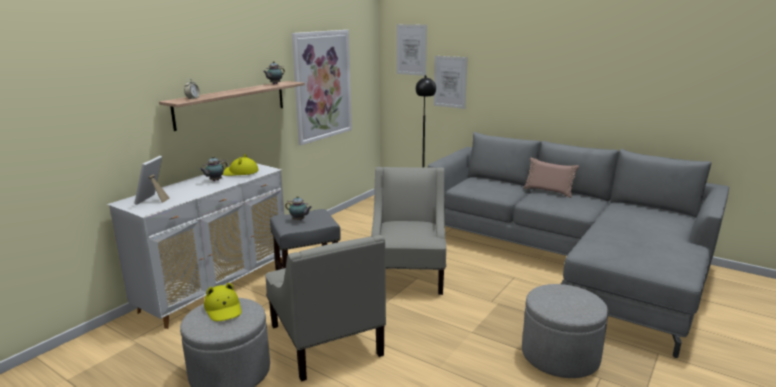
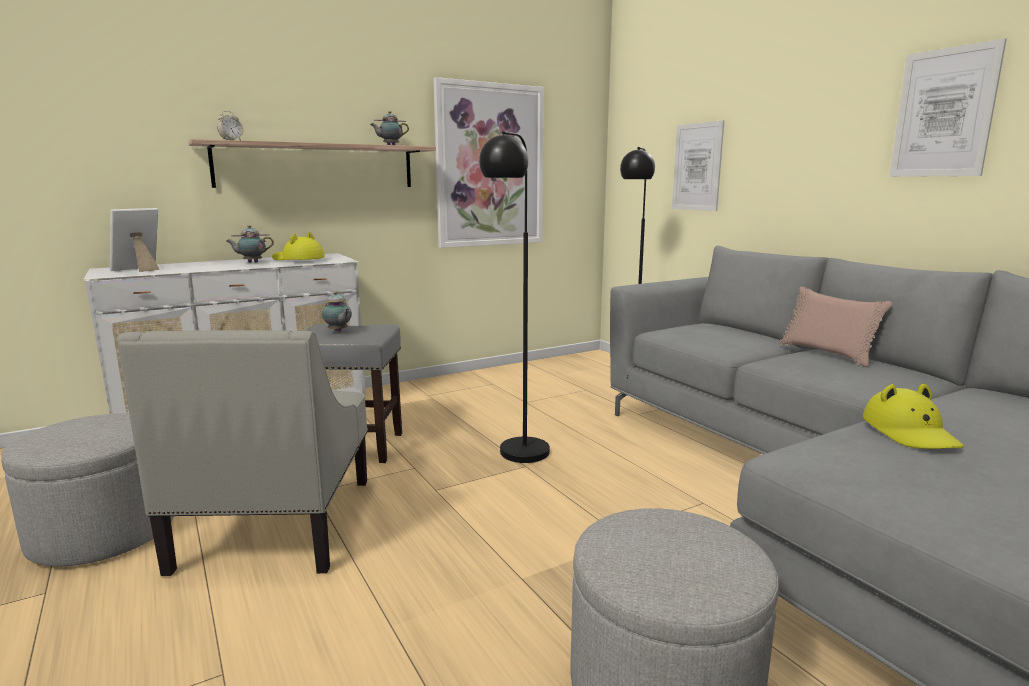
camera: 25 degrees right, 5 degrees down
yellow hat [204,283,241,321] -> yellow hat moved to [863,384,964,449]
grey armchair [371,167,446,295] -> black floor lamp [479,131,550,463]
picture [396,24,427,76] -> picture moved to [889,38,1007,177]

